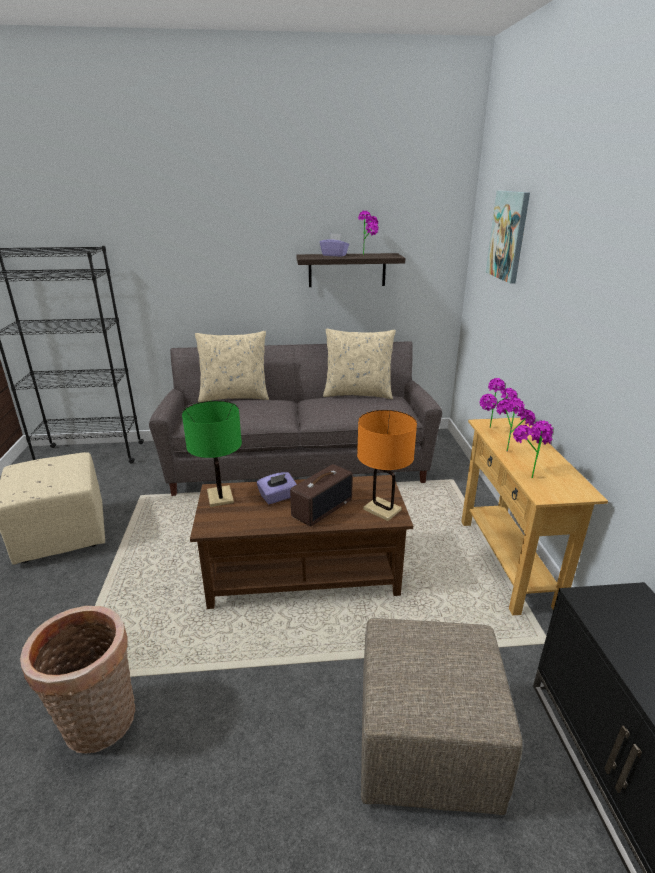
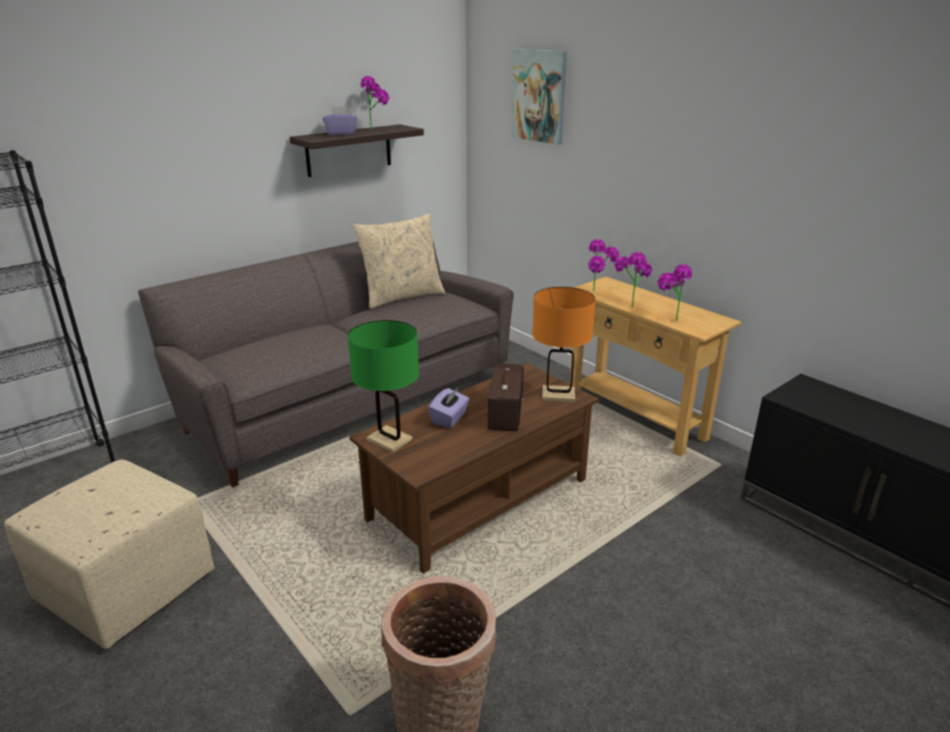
camera: 35 degrees left, 0 degrees up
beige pillow [195,331,269,402] -> none
beige ottoman [361,618,523,815] -> none

